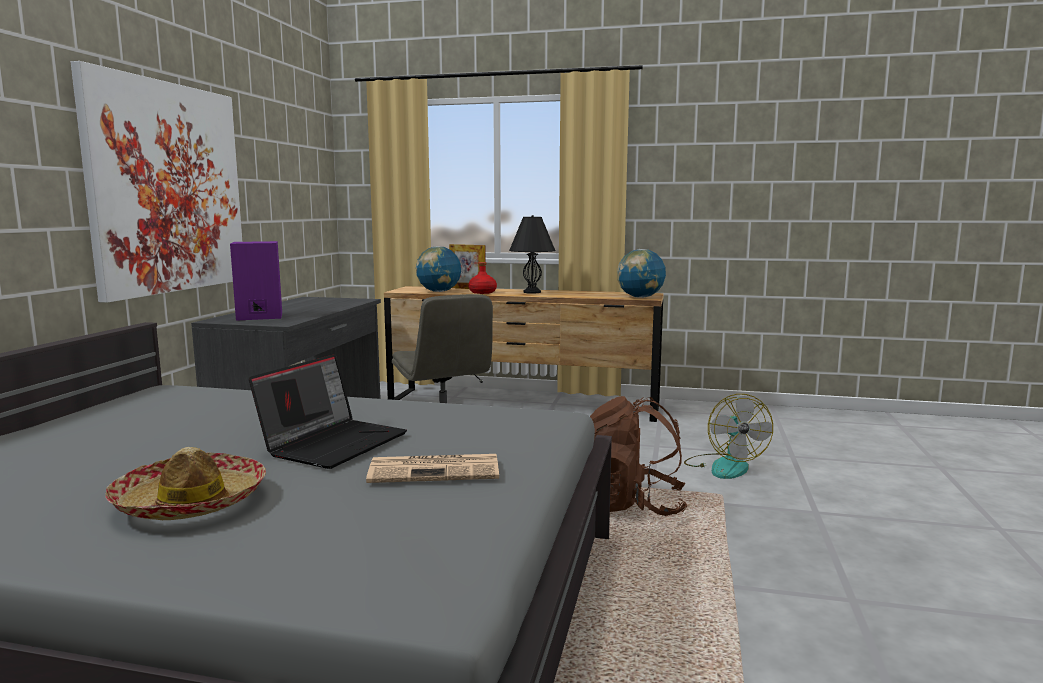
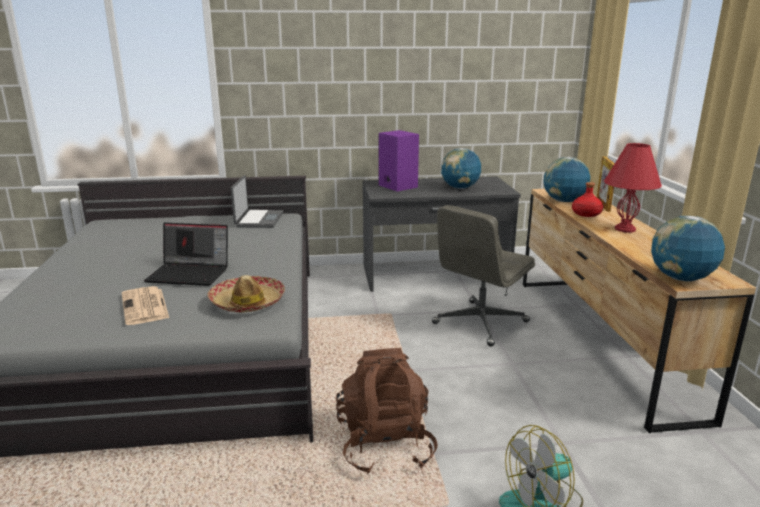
camera: 70 degrees right, 10 degrees up
picture [71,61,243,303] -> none
hat [105,447,266,520] -> hat moved to [207,275,285,312]
black table lamp [509,215,556,294] -> red table lamp [604,143,662,233]
none -> laptop [231,175,283,228]
none -> globe [441,148,481,189]

